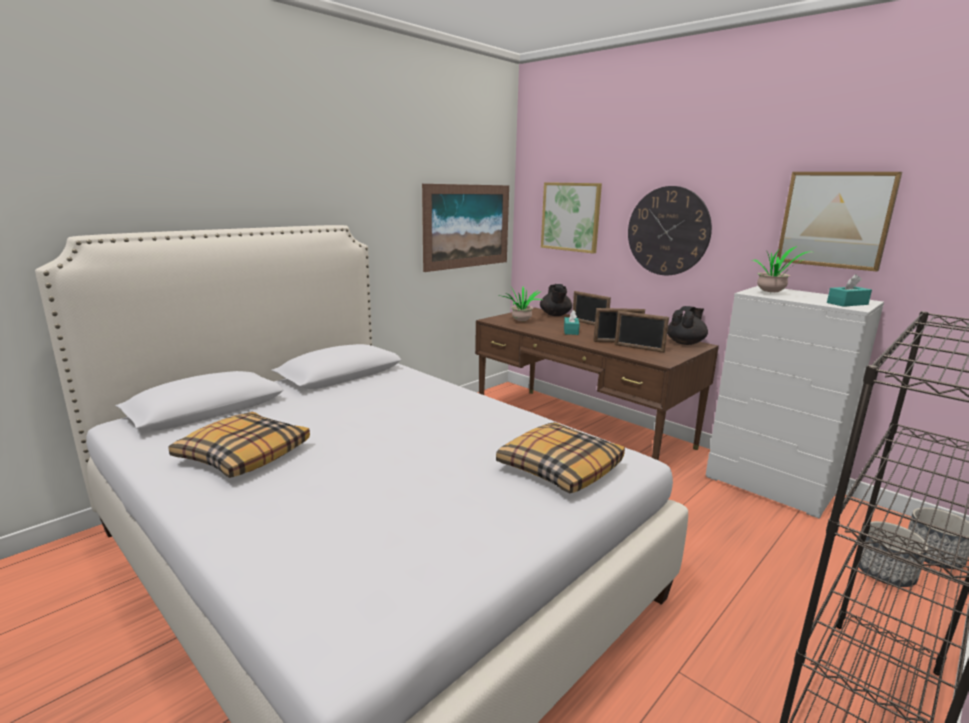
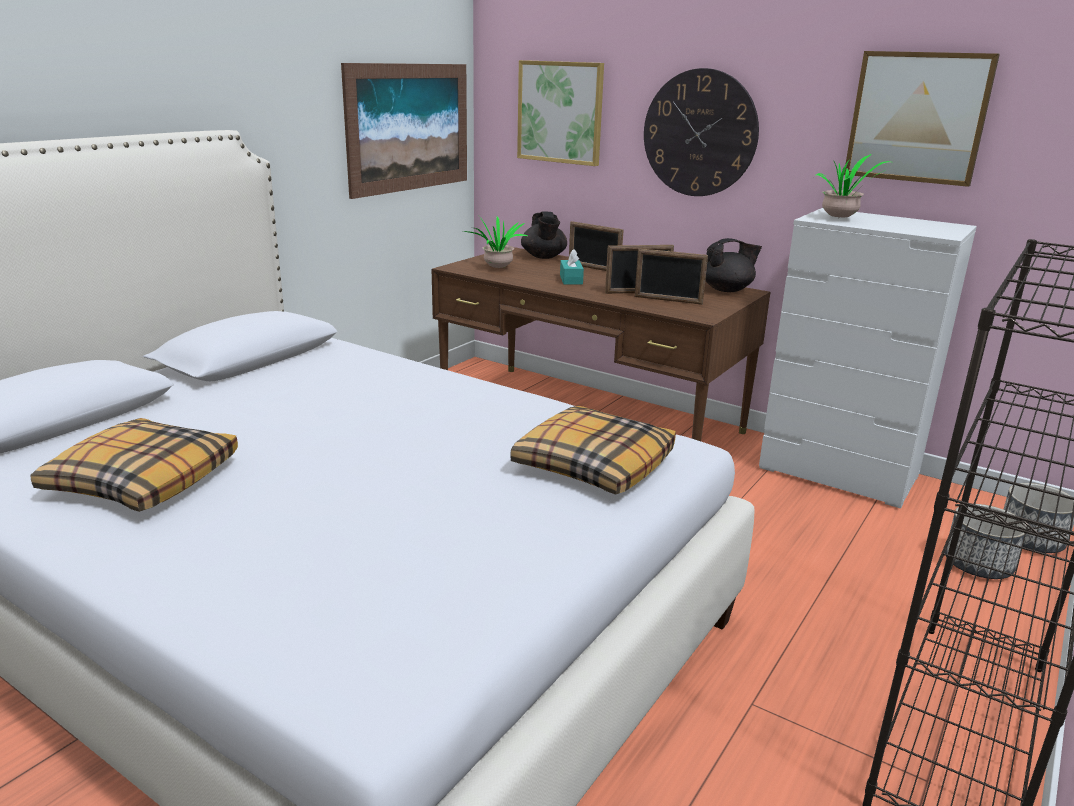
camera: 10 degrees left, 5 degrees up
black teapot [667,306,708,345] -> black teapot turned 45 degrees clockwise [705,238,762,292]
turquoise tissue box [827,274,872,307] -> none

